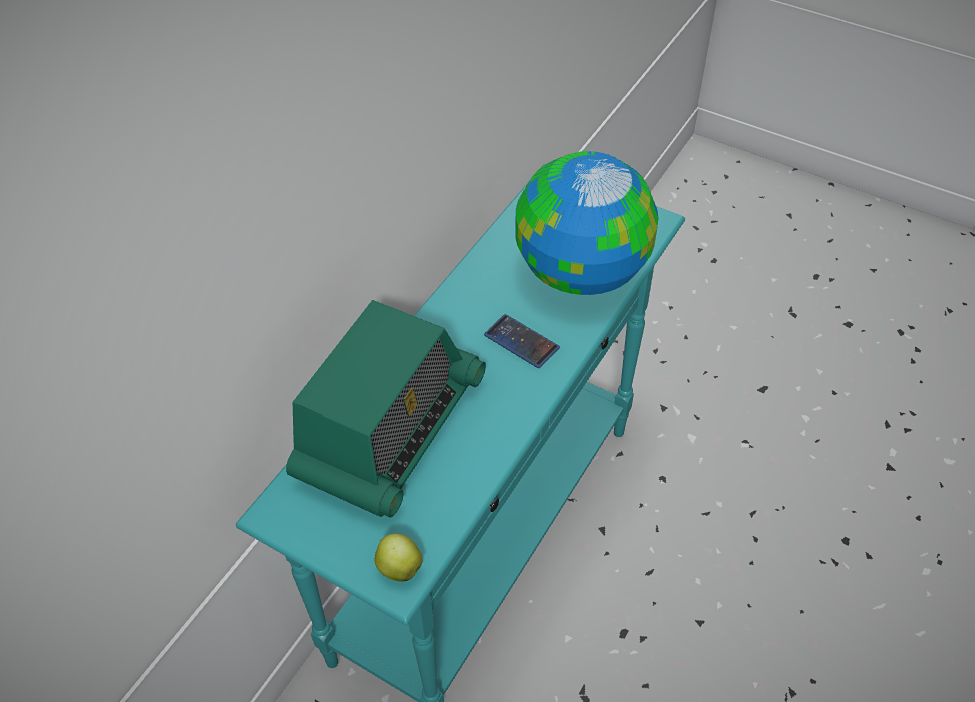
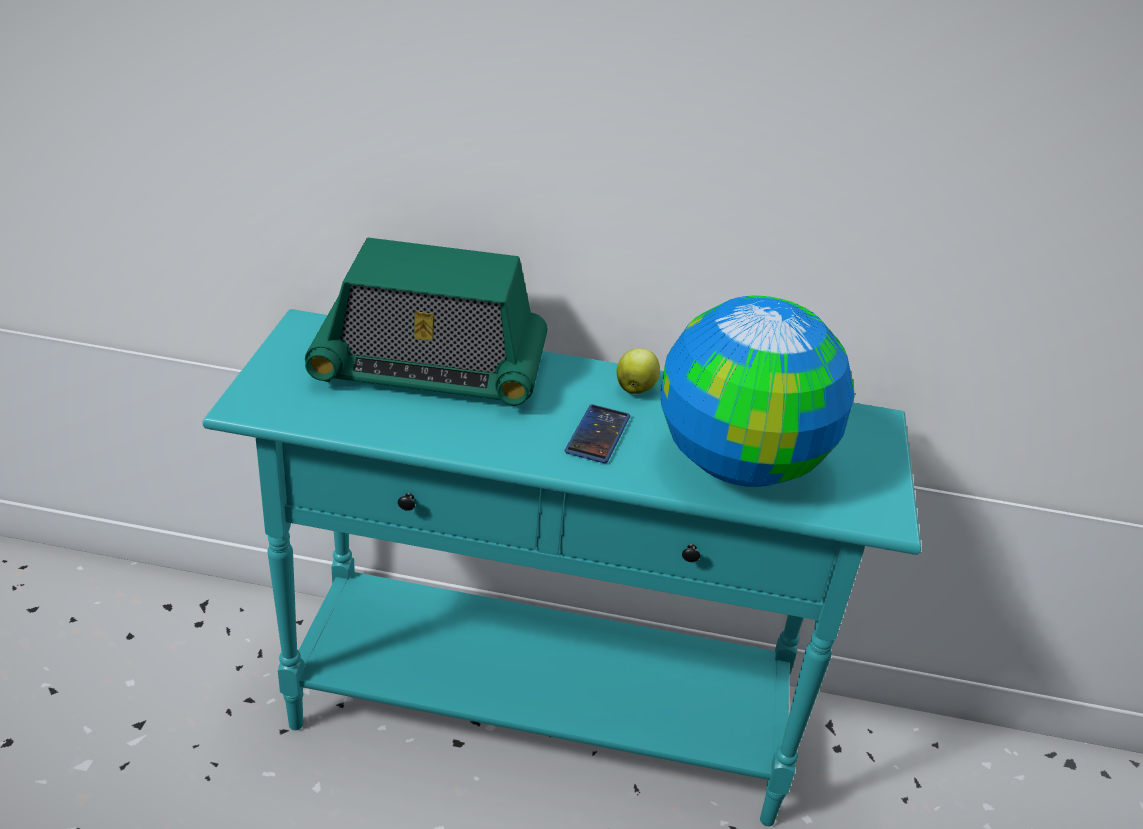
camera: 65 degrees right, 15 degrees down
apple [374,533,423,582] -> apple moved to [617,348,660,394]

